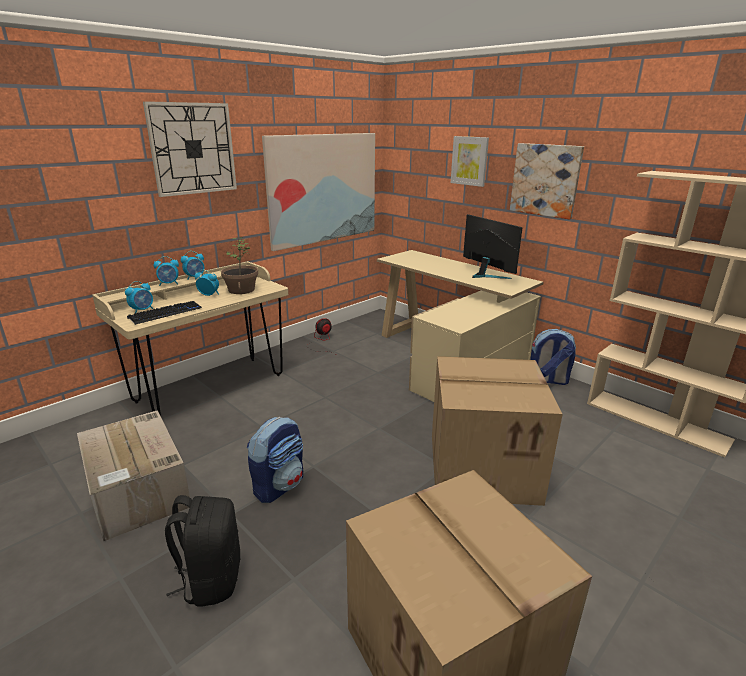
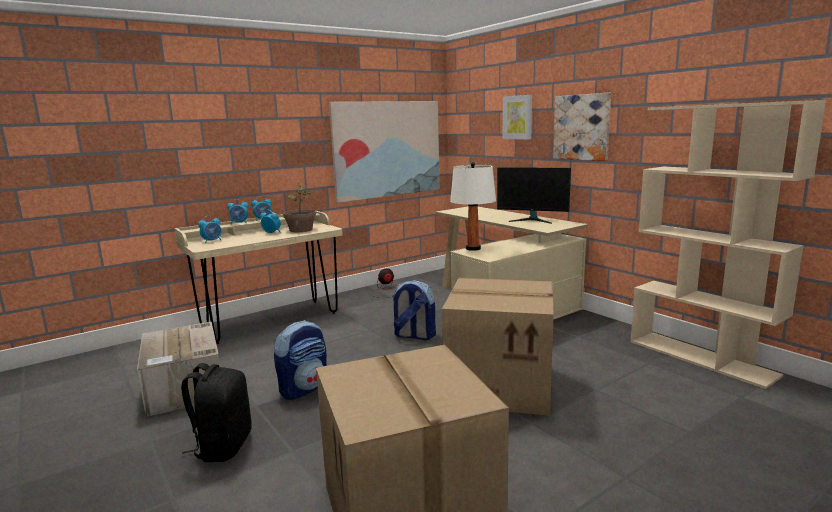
camera: 10 degrees right, 10 degrees down
keyboard [127,301,202,325] -> none
wall clock [143,101,237,197] -> none
monitor [463,214,523,279] -> monitor turned 135 degrees clockwise [497,168,571,224]
backpack [530,329,576,385] -> backpack moved to [392,280,436,340]
none -> white table lamp [450,162,496,251]

